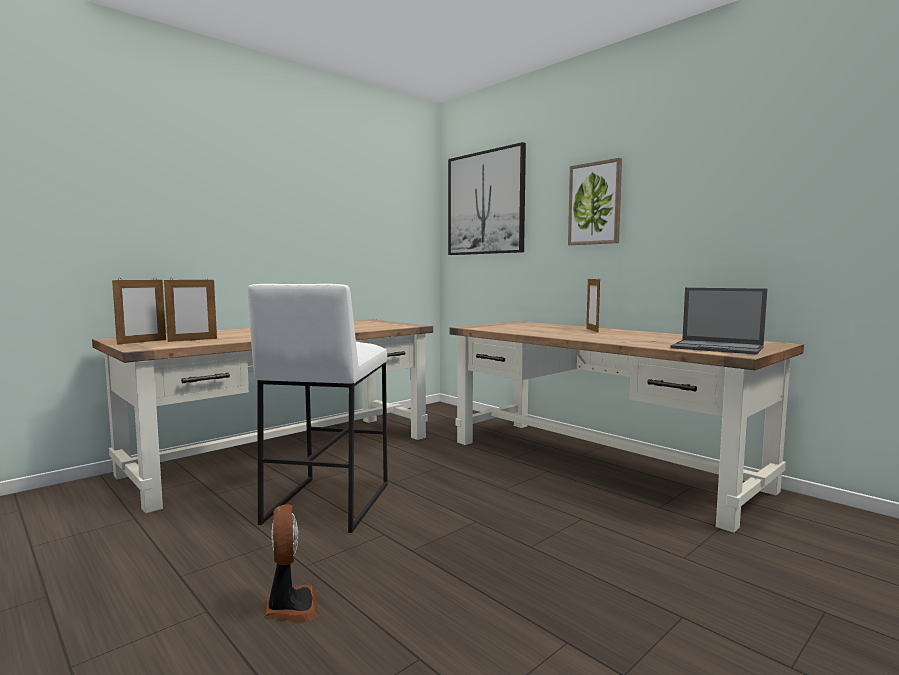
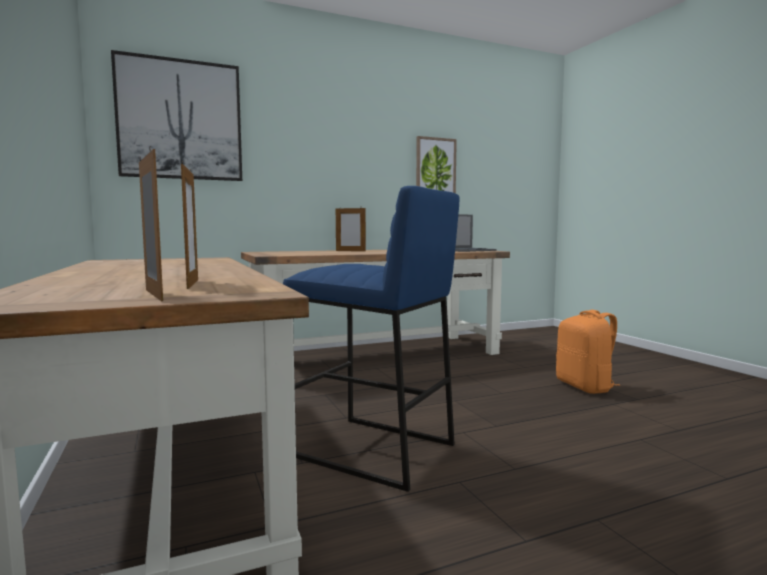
camera: 70 degrees left, 0 degrees up
white stool [248,284,388,533] -> blue stool [283,186,459,492]
fan [265,504,318,622] -> none
picture [568,158,622,245] -> picture moved to [416,136,457,193]
none -> orange backpack [556,310,621,394]

